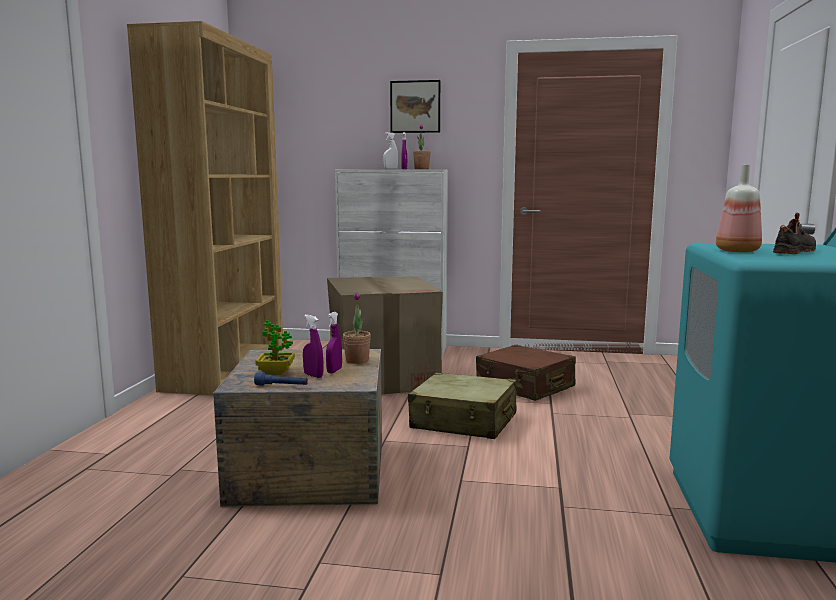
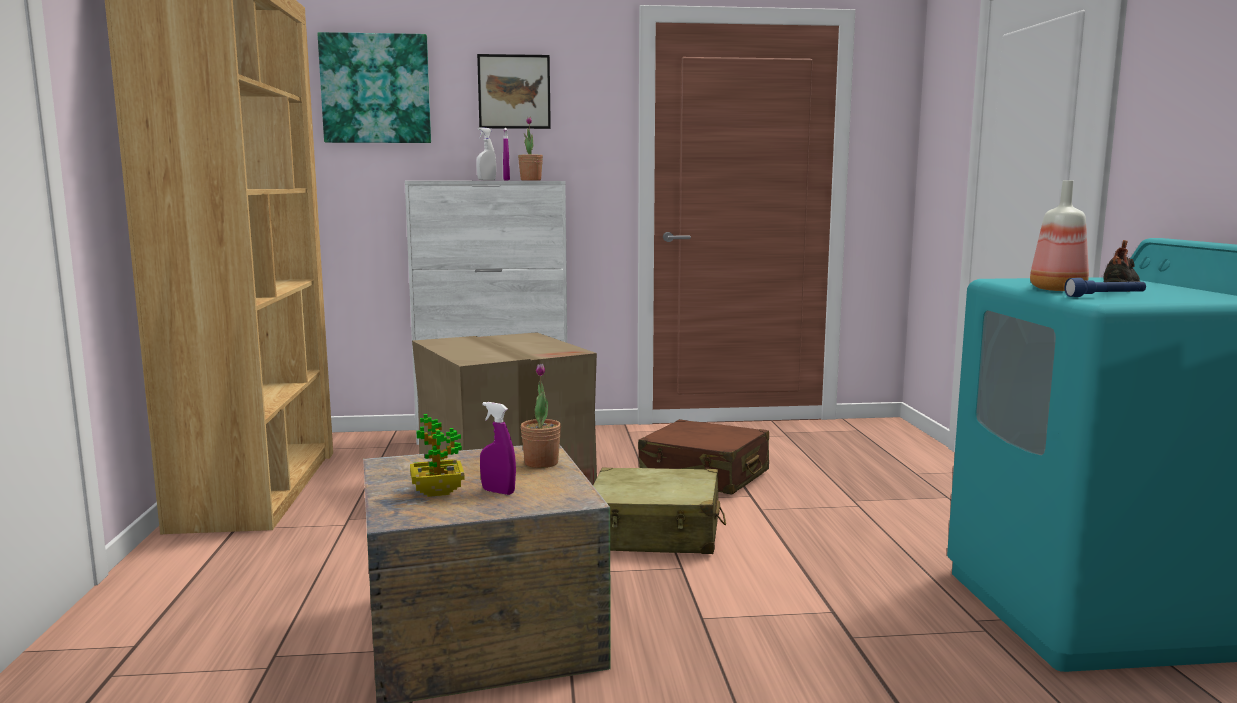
camera: 15 degrees left, 0 degrees up
blue flashlight [254,372,308,386] -> blue flashlight moved to [1065,278,1146,297]
purple spray bottle [326,312,342,373] -> none
none -> picture [318,32,431,143]

